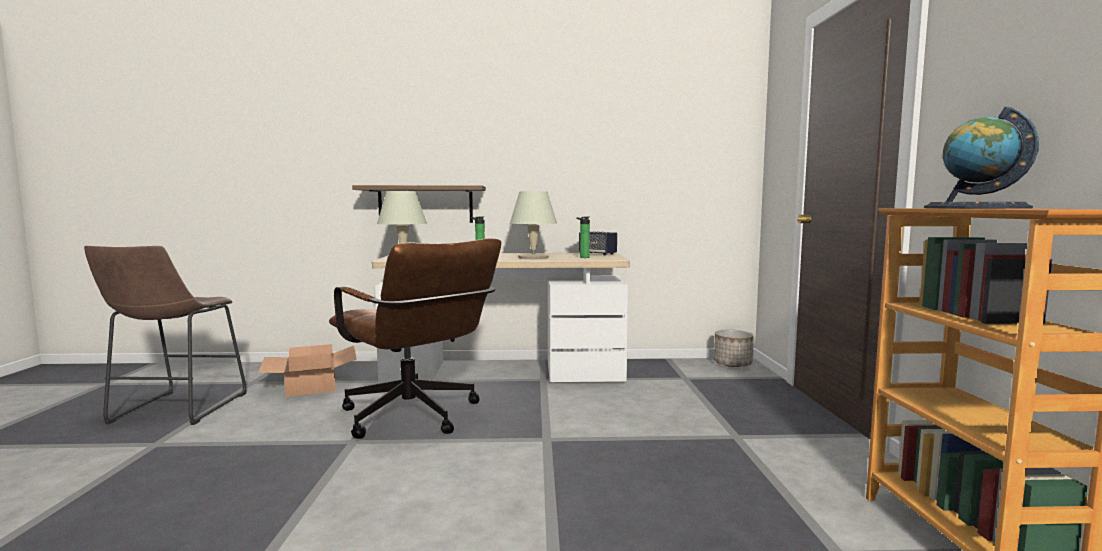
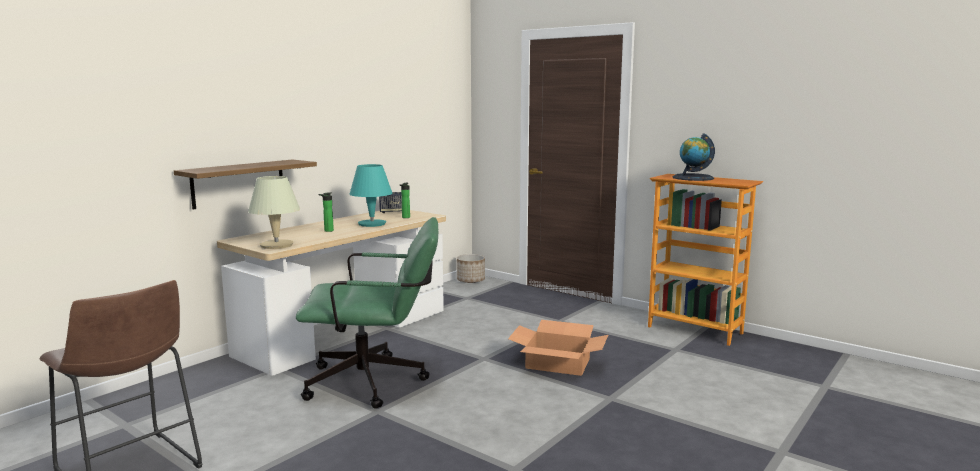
camera: 50 degrees left, 5 degrees up
cardboard box [258,344,357,397] -> cardboard box moved to [508,320,608,376]
brown office chair [329,238,501,439] -> green office chair [296,217,438,408]
beige table lamp [510,191,557,259] -> turquoise table lamp [349,164,393,227]

